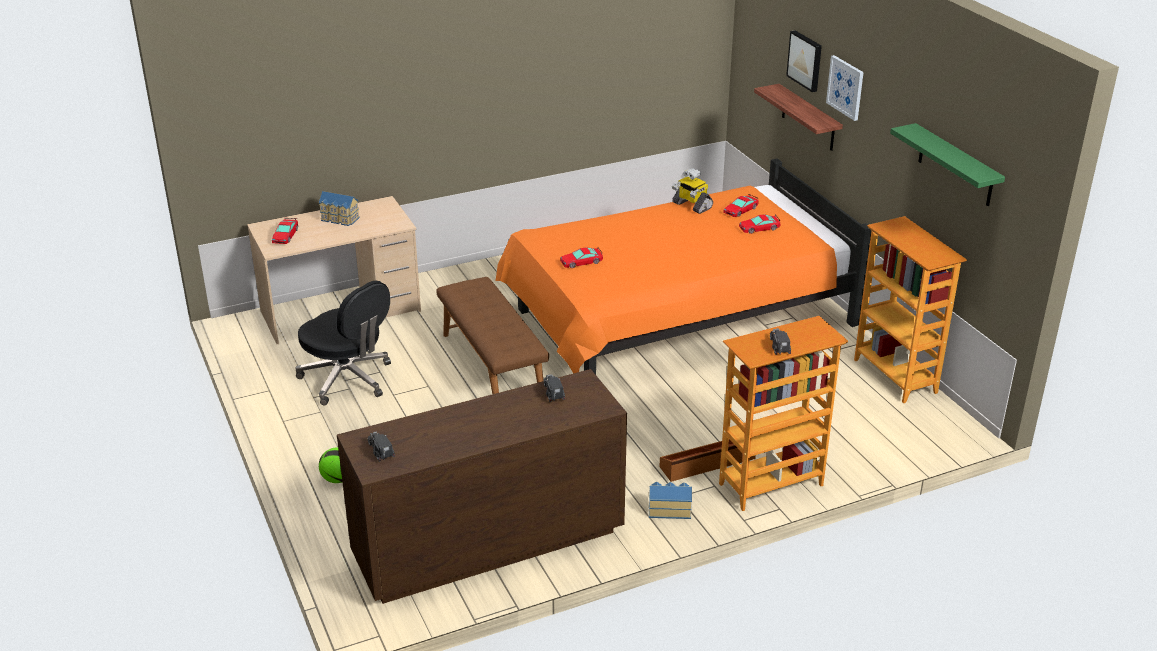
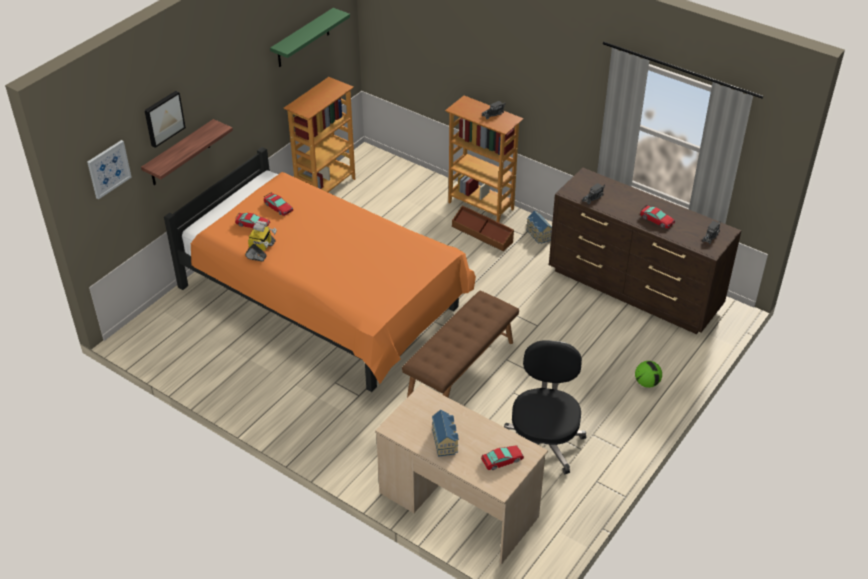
camera: 120 degrees left, 10 degrees up
toy car [560,247,603,268] -> toy car moved to [640,204,675,229]
picture [826,55,864,121] -> picture moved to [87,140,131,199]

